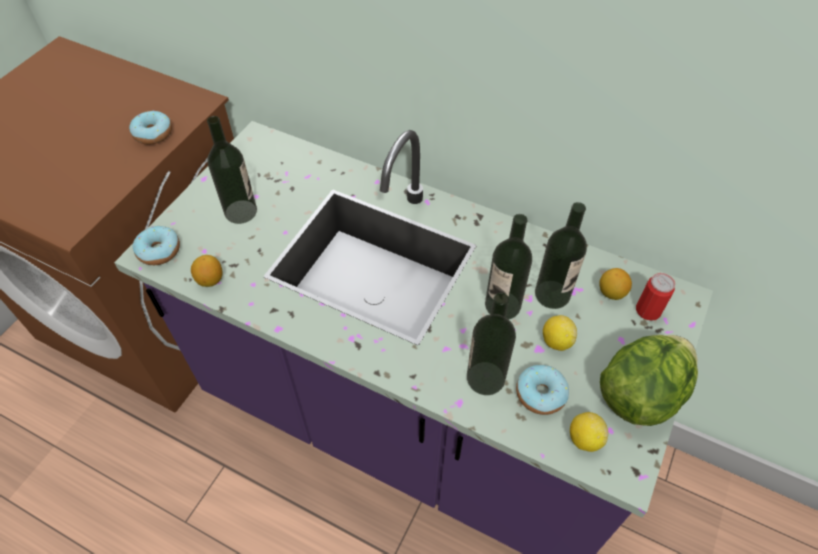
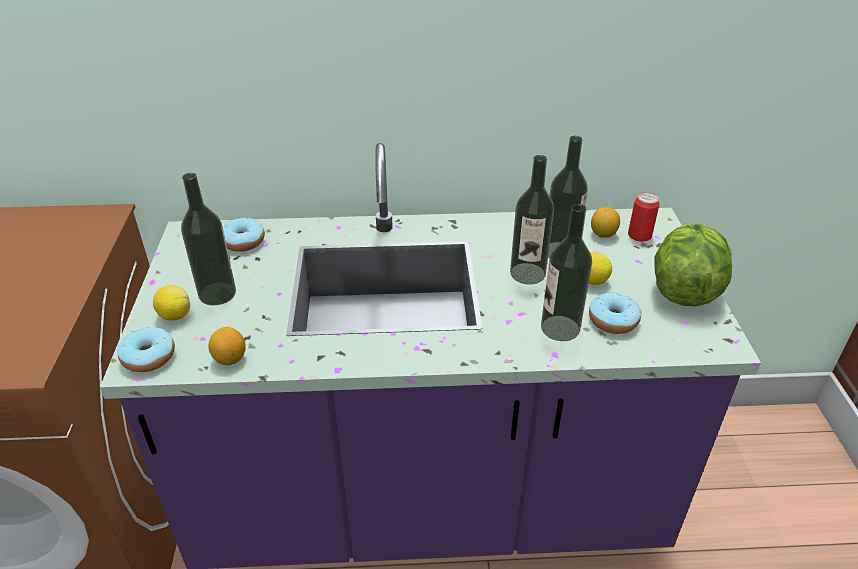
camera: 30 degrees left, 15 degrees down
donut [129,111,172,145] -> donut moved to [223,218,265,252]
lemon [570,412,608,452] -> lemon moved to [153,285,190,321]

